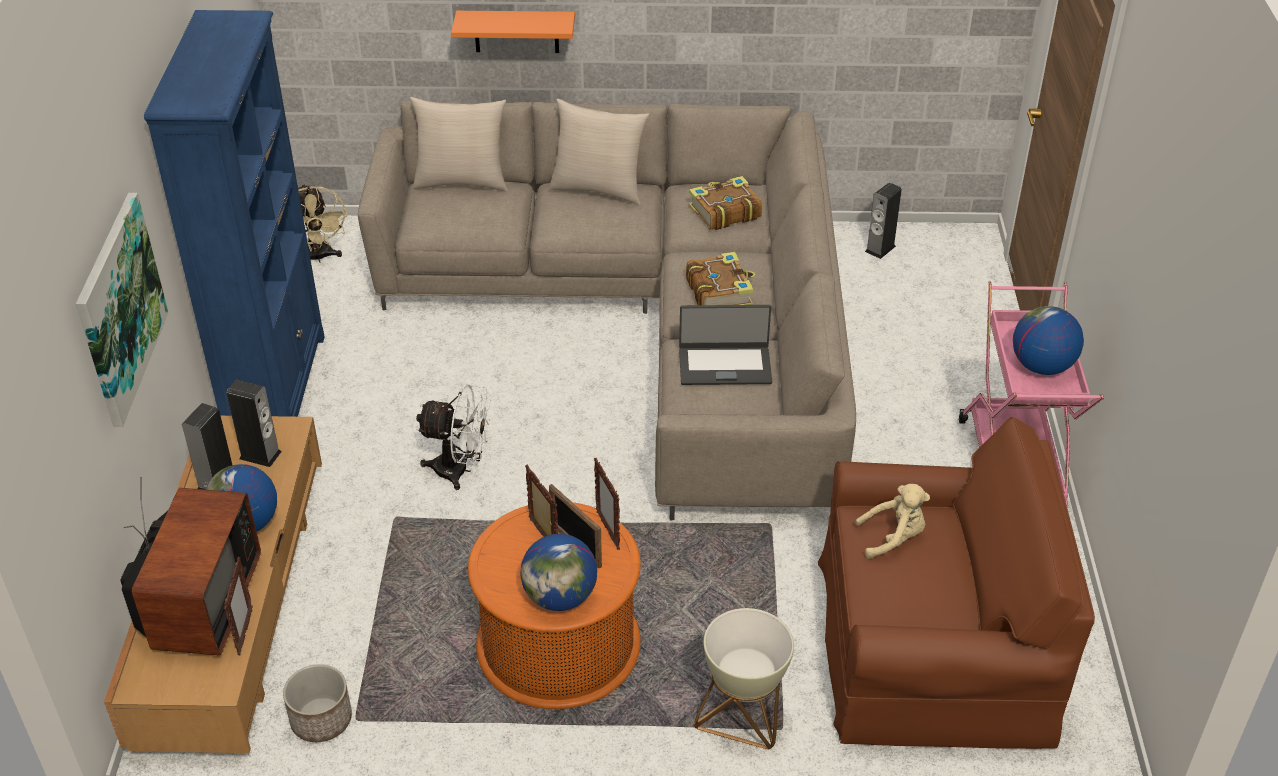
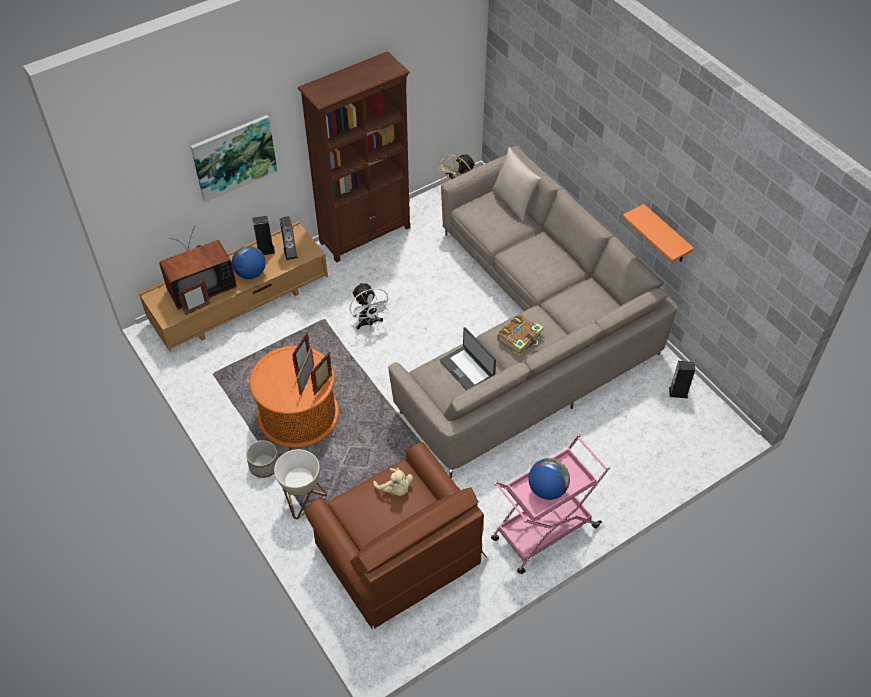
camera: 55 degrees right, 10 degrees up
blue bookcase [144,10,324,417] -> brown bookcase [298,51,410,263]
planter [283,664,352,742] -> planter moved to [246,440,279,478]
orange shelf [451,11,575,53] -> orange shelf moved to [622,204,694,262]
globe [520,534,597,611] -> none
beige pillow [549,99,649,205] -> none
book [689,176,762,230] -> none

